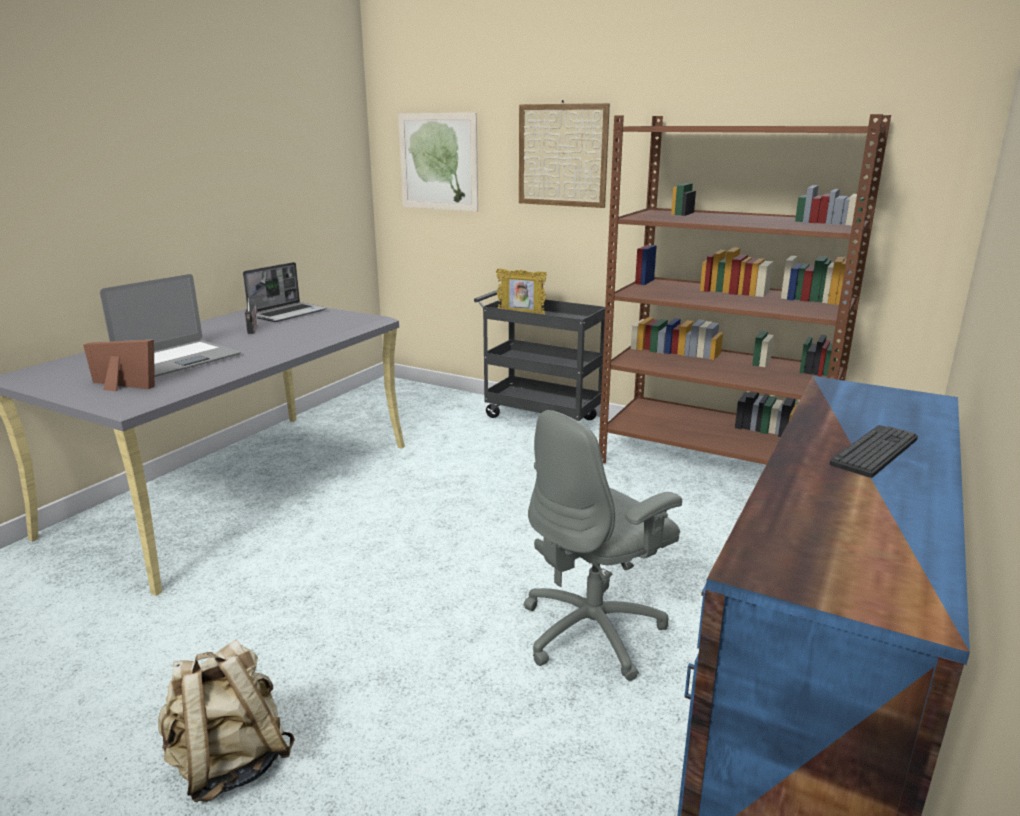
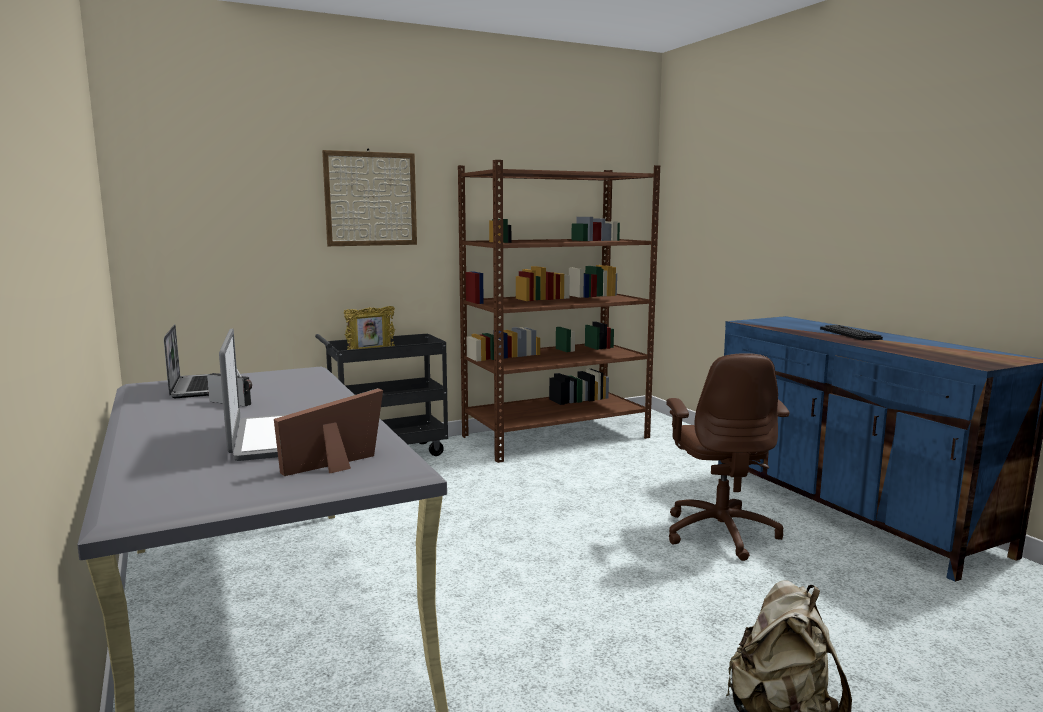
camera: 55 degrees left, 10 degrees down
picture [398,113,478,212] -> none
grey office chair [524,410,682,681] -> brown office chair [666,353,789,561]

